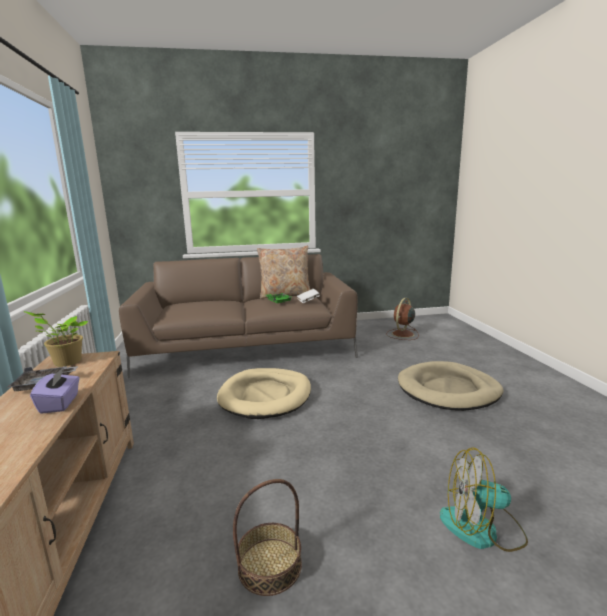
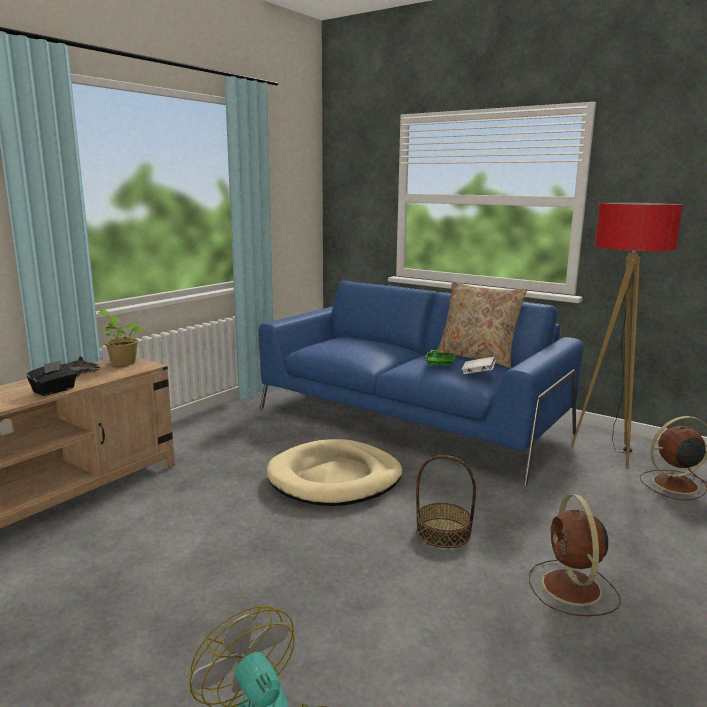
camera: 45 degrees right, 0 degrees up
purple tissue box [30,368,80,414] -> black tissue box [27,361,77,396]
brown sofa [119,254,358,379] -> blue sofa [259,281,583,486]
basket [233,479,302,596] -> basket moved to [416,455,476,548]
beige dog bed [398,361,503,411] -> brown fan [529,494,621,616]
none -> floor lamp [571,202,683,468]

